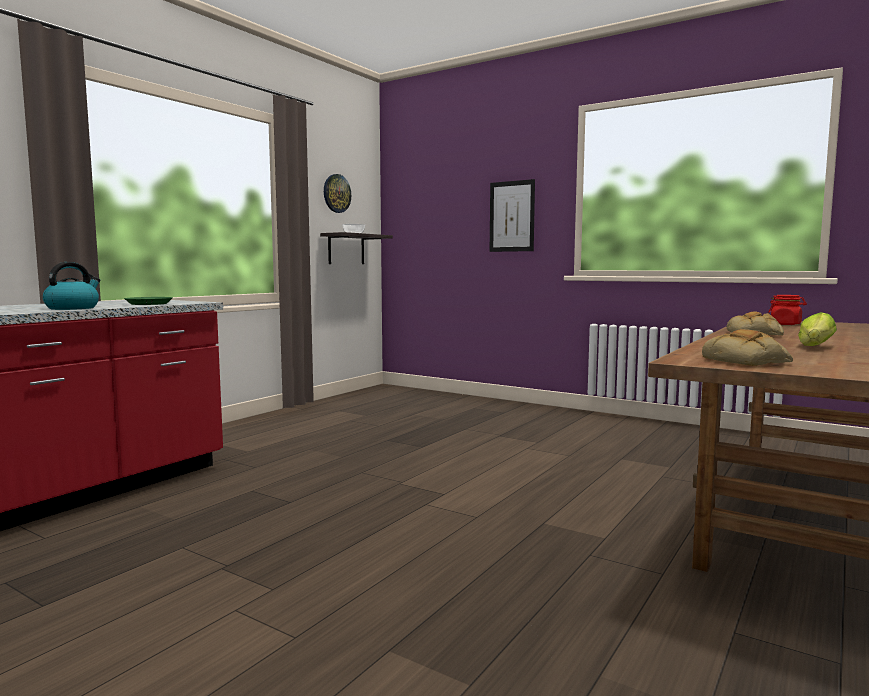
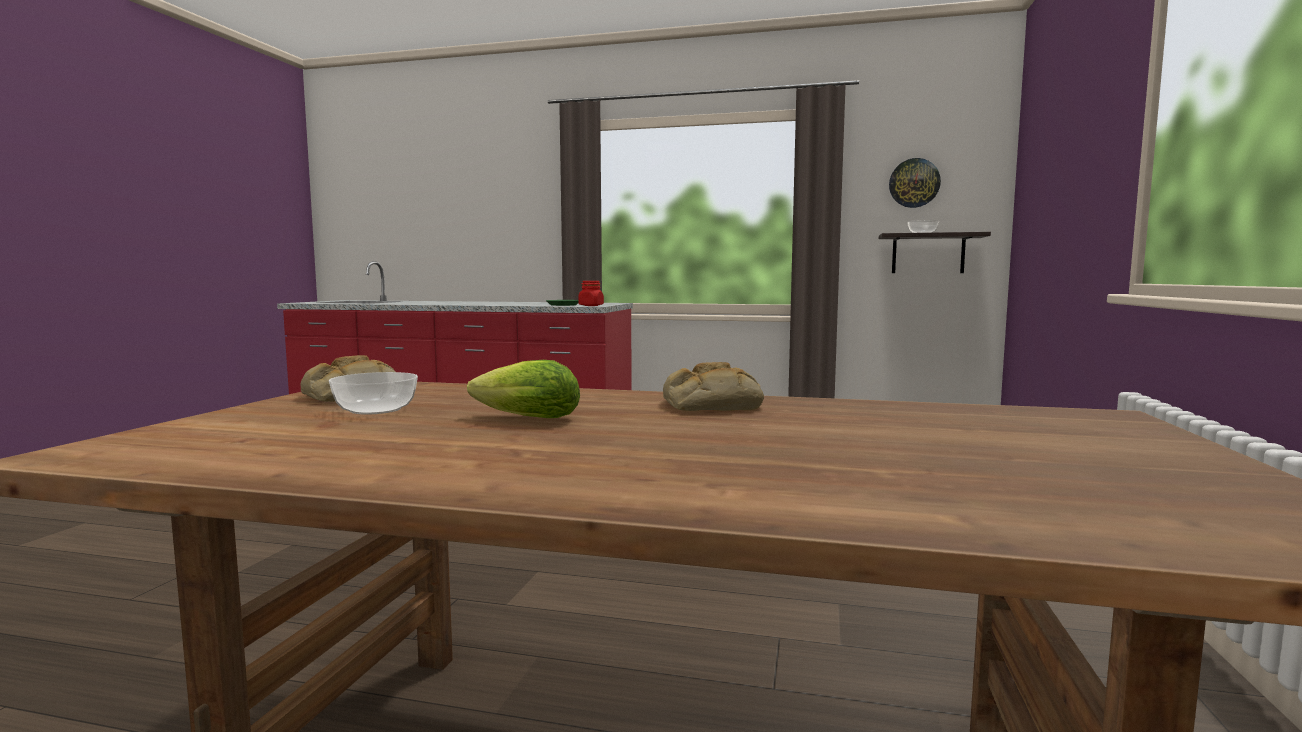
camera: 70 degrees right, 0 degrees up
kettle [43,262,100,310] -> none
picture [490,179,535,252] -> none
red jar [769,295,807,325] -> red jar moved to [578,281,604,306]
none -> bowl [329,372,418,415]

